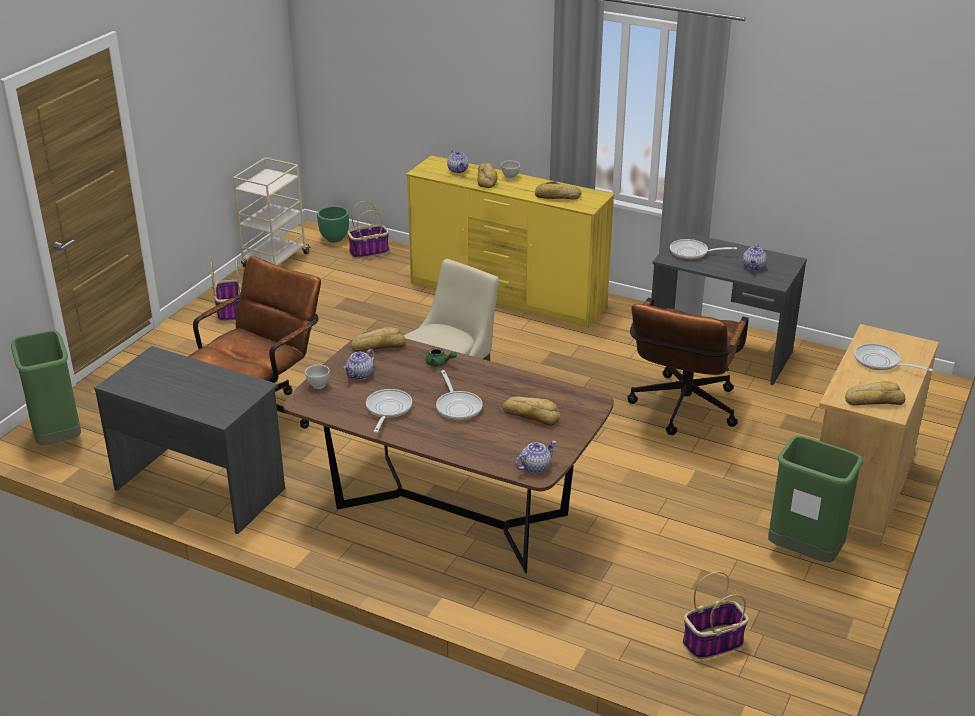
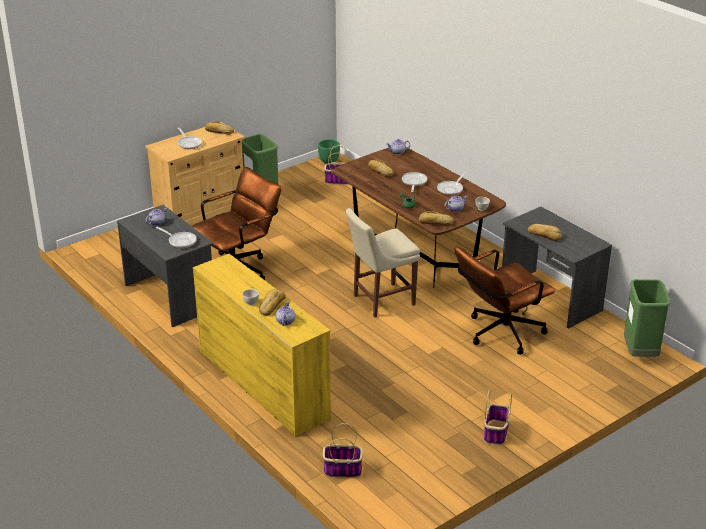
camera: 155 degrees left, 0 degrees up
beige cart [233,157,311,267] -> none
green planter [317,206,349,242] -> green planter moved to [318,139,340,164]
bread [535,181,581,199] -> bread moved to [528,224,562,241]

